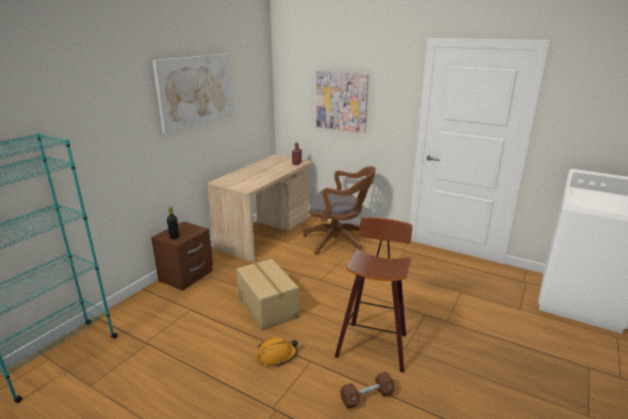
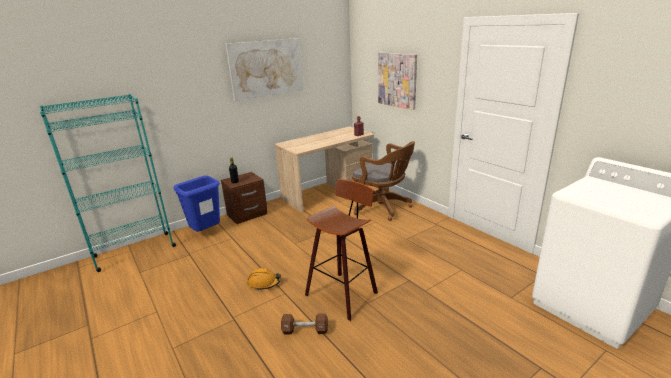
camera: 25 degrees right, 0 degrees up
cardboard box [236,259,300,330] -> none
none -> blue trash can [174,176,220,232]

